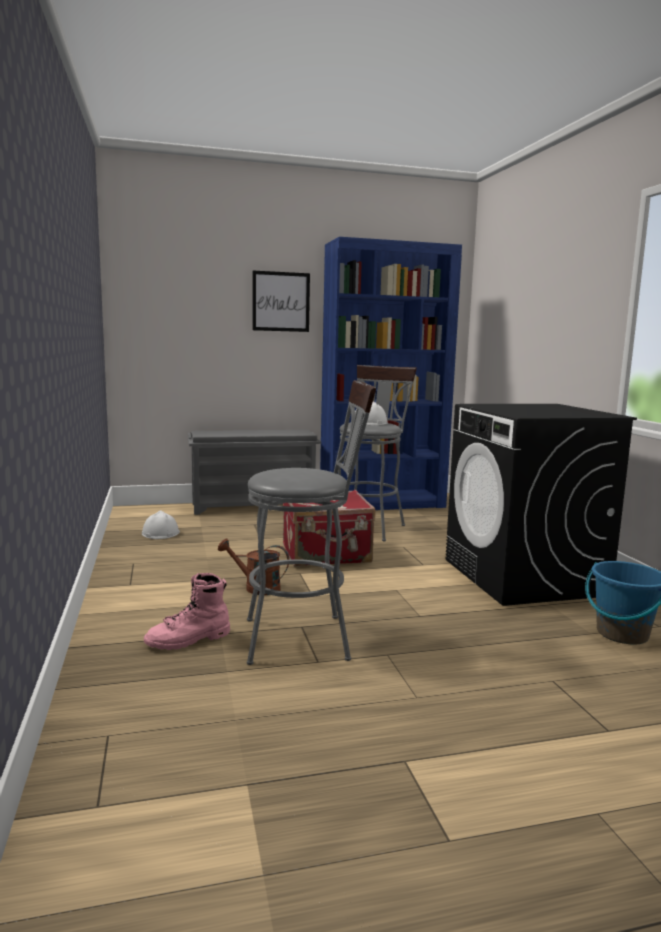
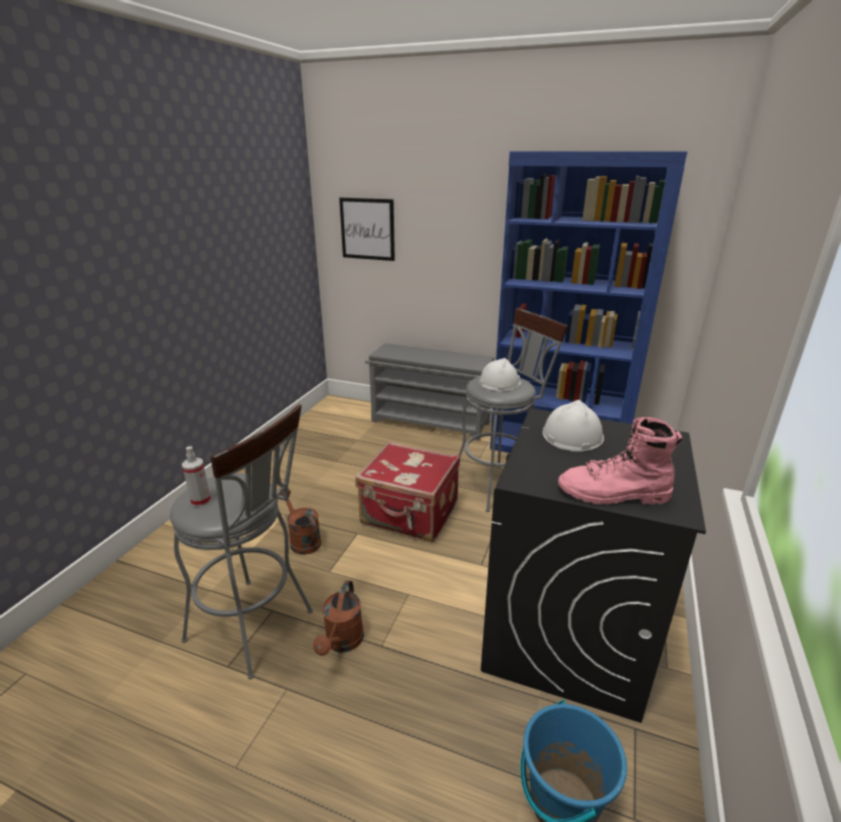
camera: 35 degrees right, 15 degrees up
white hard hat [142,510,180,539] -> white hard hat moved to [543,400,604,451]
pink boot [144,573,230,650] -> pink boot moved to [558,417,682,505]
picture [252,271,310,332] -> picture moved to [339,198,395,261]
none -> spray bottle [182,446,211,507]
none -> brown watering can [313,580,364,656]

